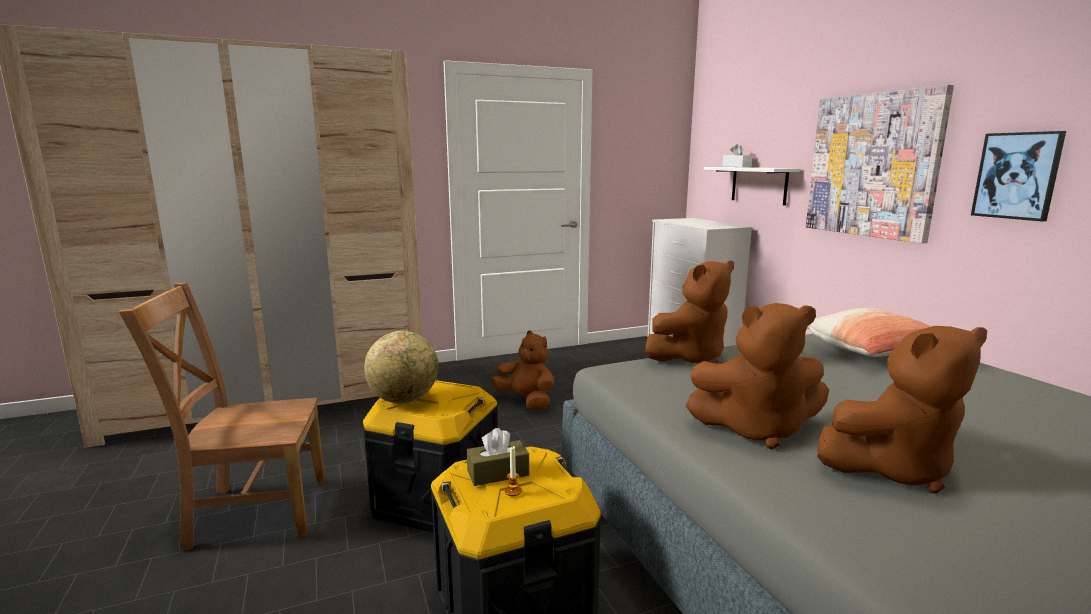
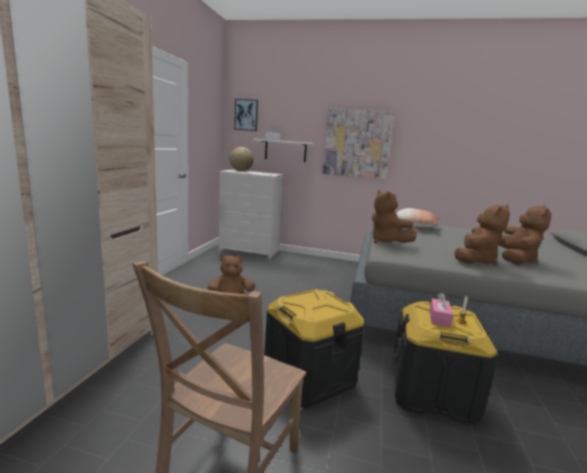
camera: 55 degrees left, 0 degrees up
globe [364,331,439,404] -> globe moved to [229,147,254,171]
brown tissue box [467,428,529,486] -> pink tissue box [429,293,453,328]
brown plush toy [645,260,734,364] -> brown plush toy turned 150 degrees clockwise [372,190,417,243]
picture [971,131,1066,222] -> picture moved to [234,99,258,131]

